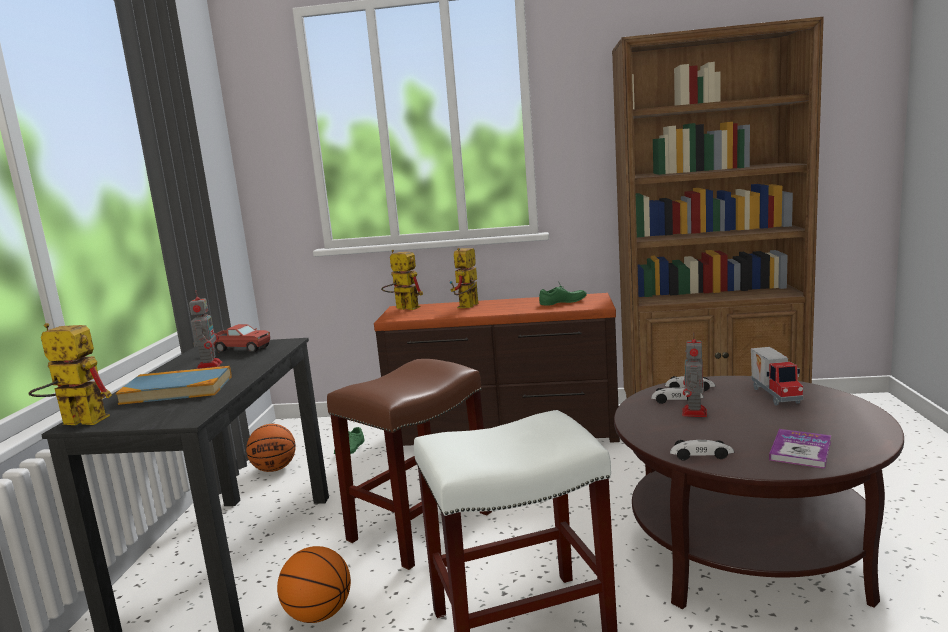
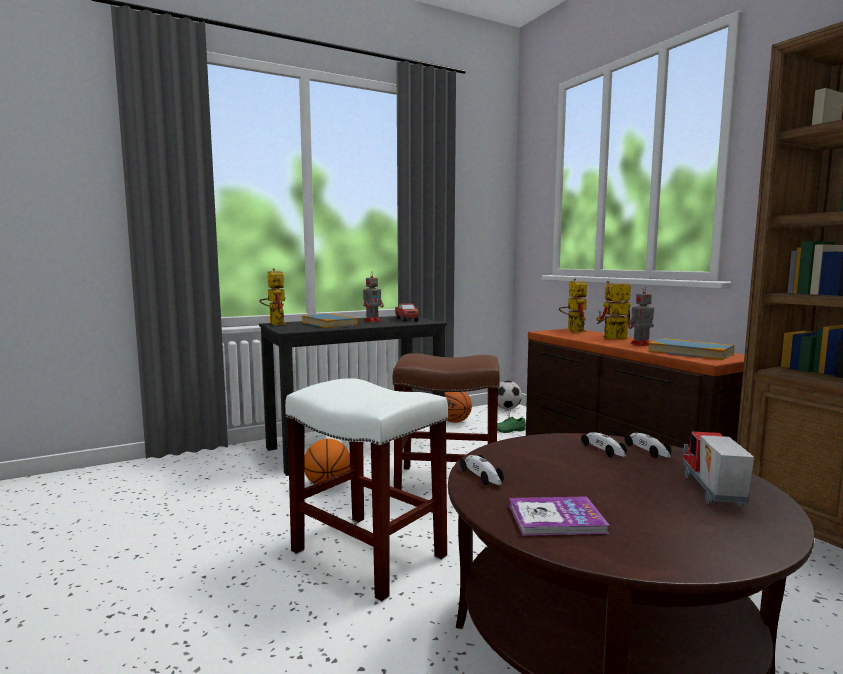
camera: 55 degrees right, 5 degrees down
green shoe [539,281,587,306] -> book [648,338,734,360]
toy robot [682,339,707,417] -> toy robot moved to [628,286,654,346]
toy truck [751,347,803,405] -> toy truck turned 135 degrees clockwise [683,432,754,506]
none -> football [498,380,522,409]

